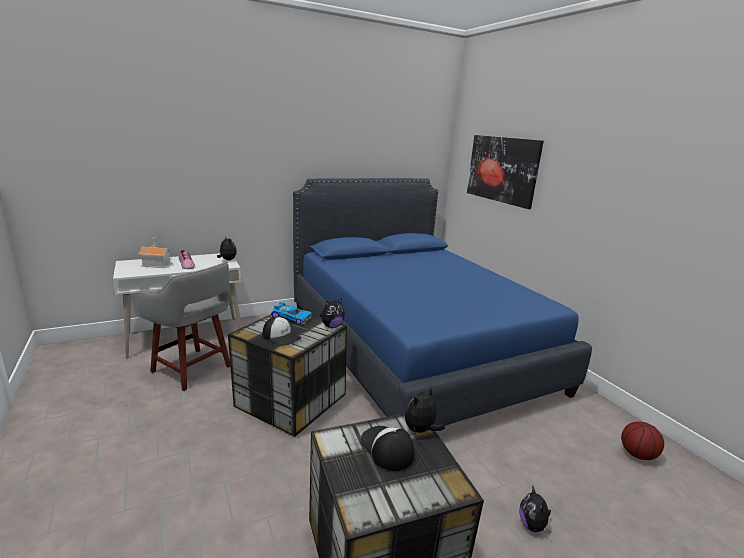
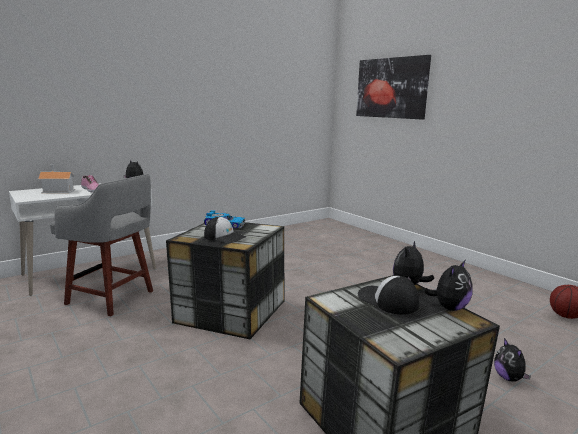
camera: 10 degrees left, 5 degrees down
blue bed [293,178,592,426] -> none
plush toy [320,298,345,328] -> plush toy moved to [424,260,473,311]

